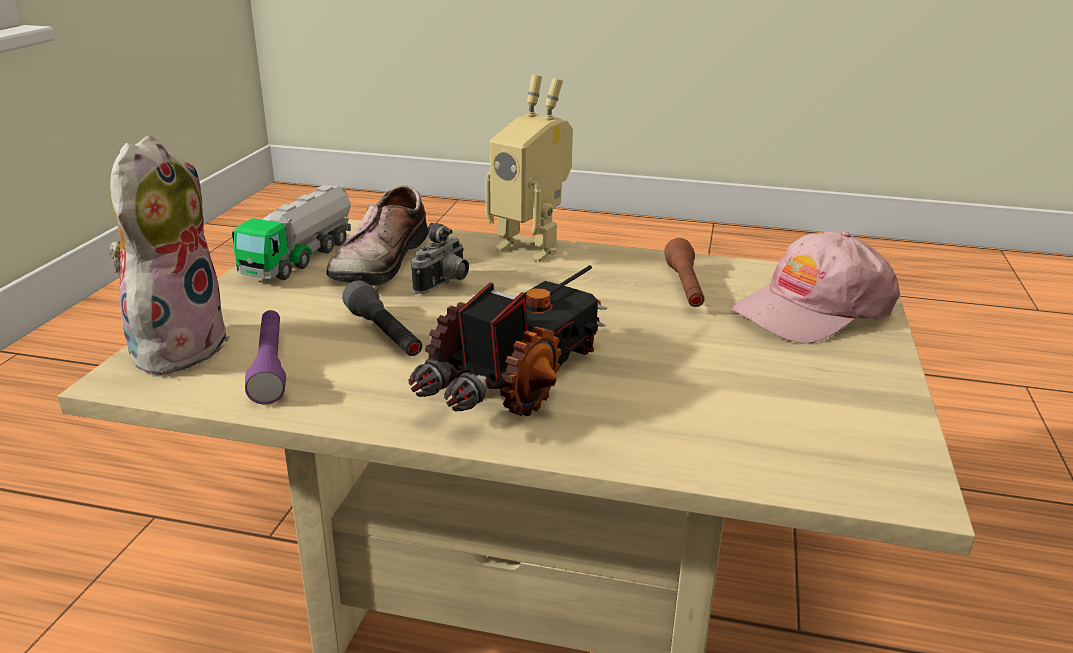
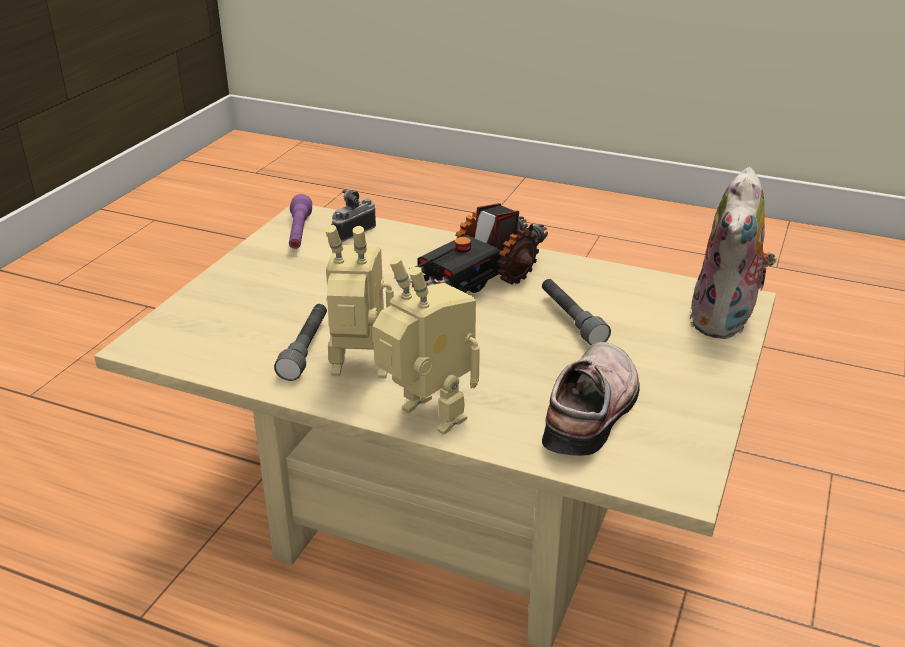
camera: 170 degrees left, 5 degrees up
toy truck [232,185,351,280] -> none
purple flashlight [245,310,286,404] -> purple flashlight moved to [289,194,312,249]
camera [411,223,469,294] -> camera moved to [331,190,376,242]
brown flashlight [664,238,705,307] -> grey flashlight [274,304,327,381]
pink cap [731,232,900,344] -> none
none -> toy robot [325,225,394,378]

